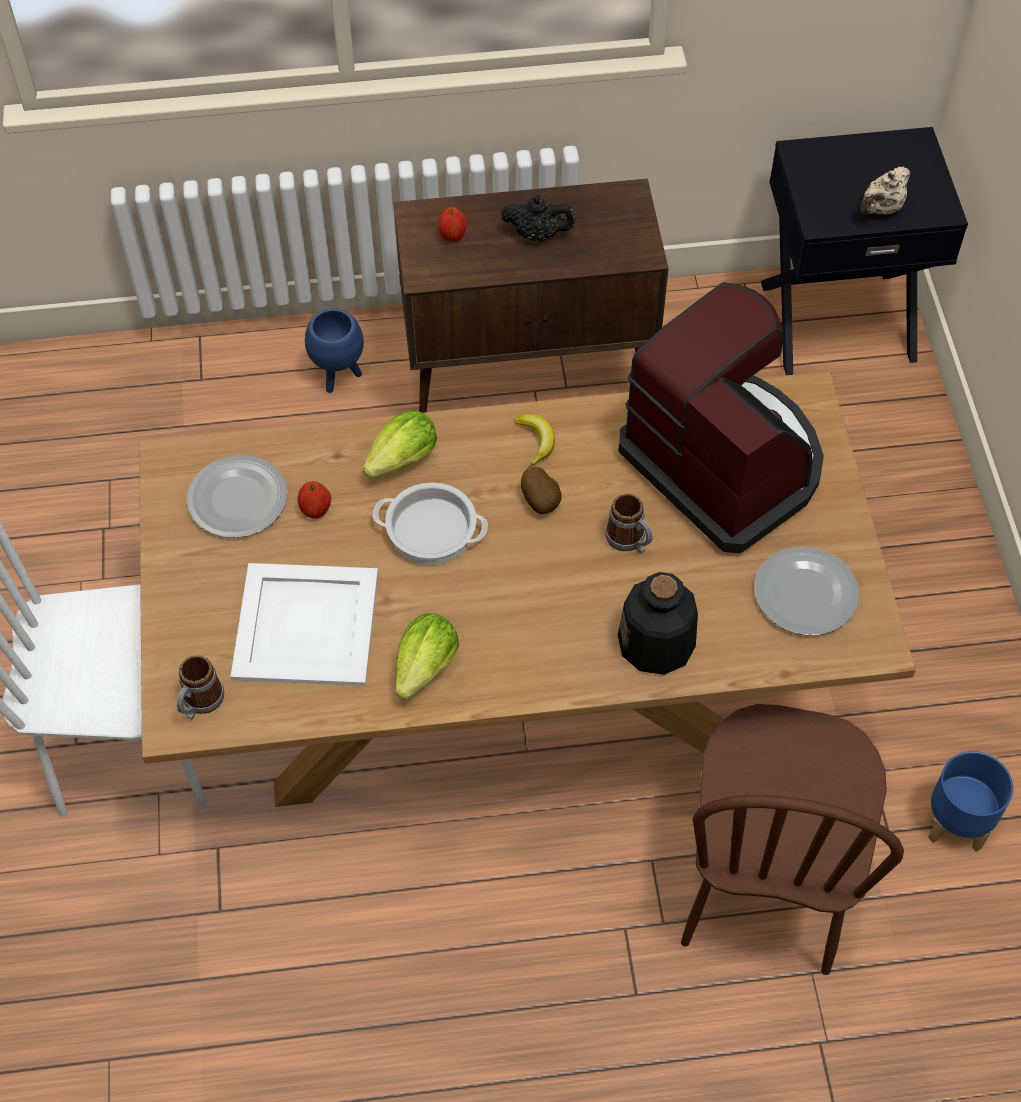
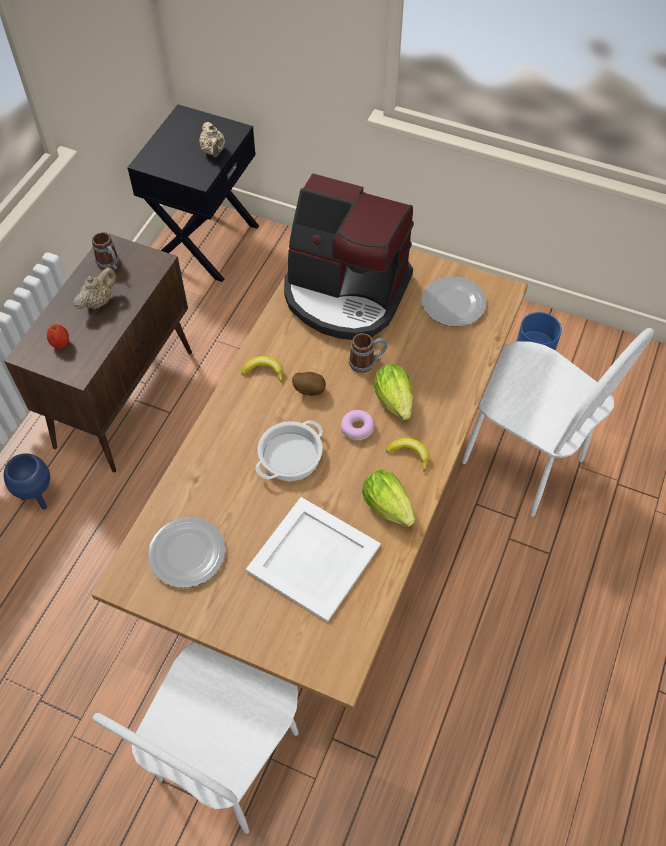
camera: 60 degrees left, 0 degrees up
mug [177,655,225,720] -> mug moved to [92,232,119,270]
apple [297,481,331,519] -> none
lettuce [363,410,437,479] -> lettuce moved to [374,364,413,420]
black teapot [501,195,576,242] -> beige teapot [74,267,117,310]
coffee machine [618,282,824,553] -> coffee machine turned 150 degrees counterclockwise [284,173,414,340]
bottle [618,572,698,675] -> none
brown chair [681,704,904,975] -> white chair [462,328,654,517]
none -> donut [341,410,375,440]
none -> banana [386,438,430,472]

